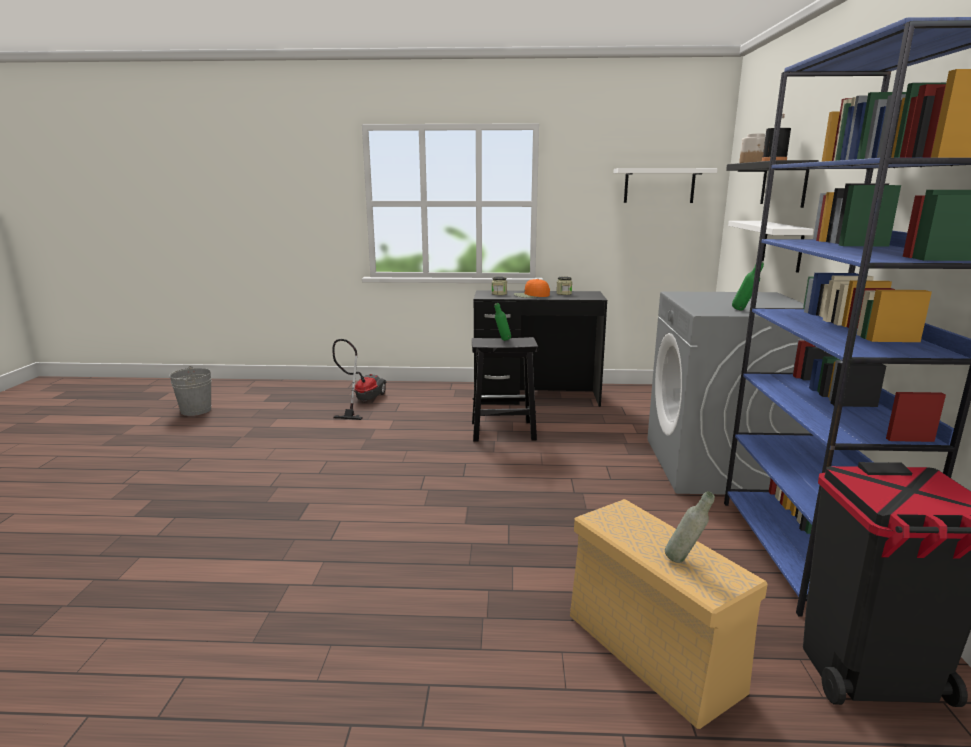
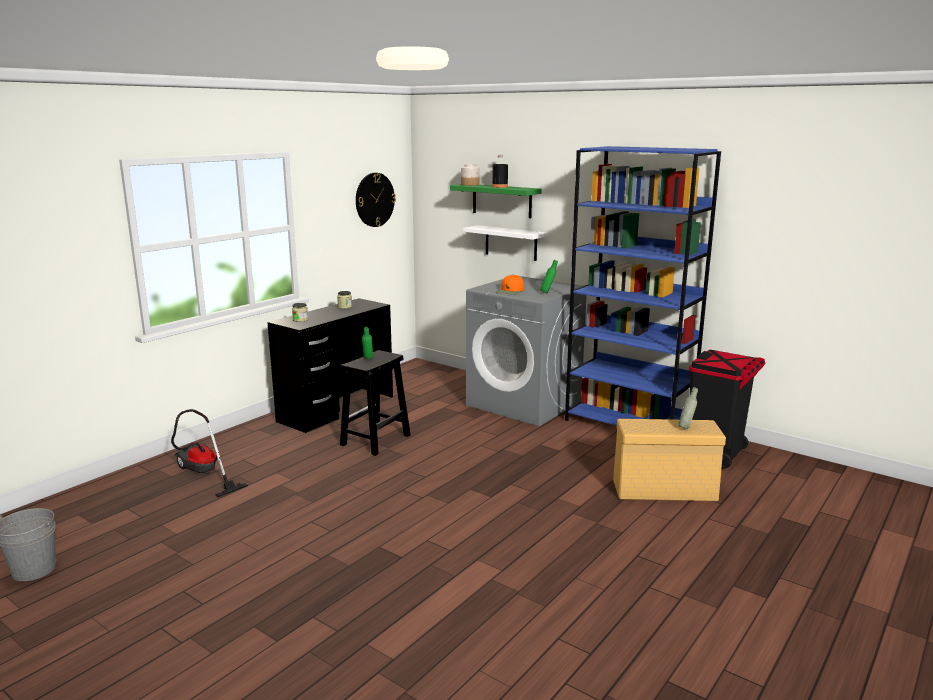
camera: 55 degrees left, 0 degrees up
orange cap [514,279,550,298] -> orange cap moved to [496,275,524,294]
white shelf [613,168,717,203] -> wall clock [356,173,396,227]
black shelf [726,160,819,208] -> green shelf [450,184,542,218]

